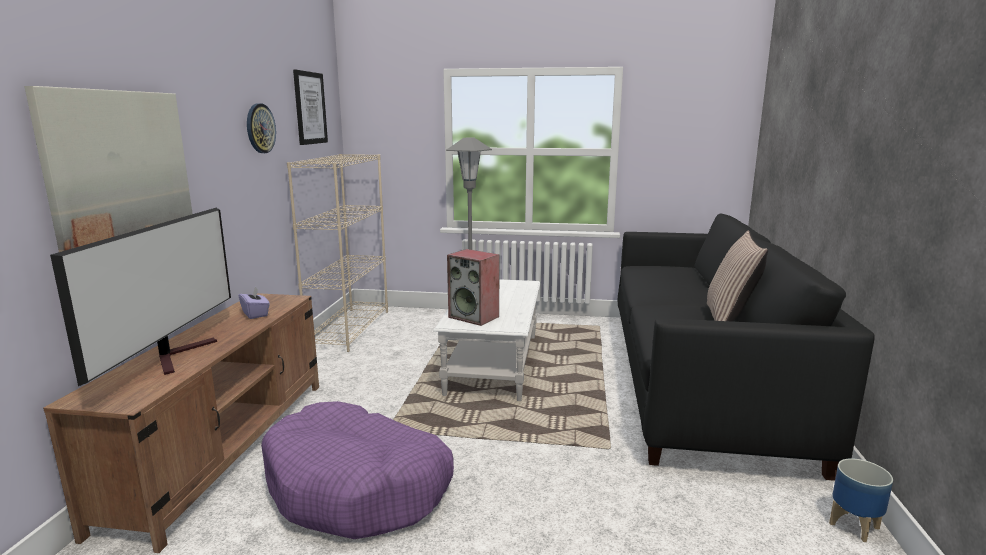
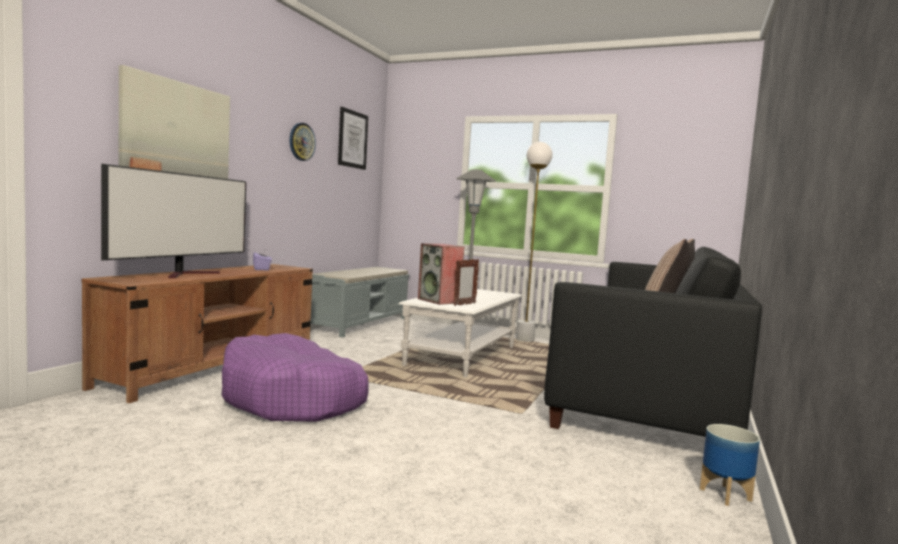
camera: 15 degrees right, 10 degrees down
beige bookcase [287,154,388,352] -> grey bench [310,267,410,338]
none -> picture frame [454,259,479,306]
none -> white floor lamp [516,142,553,342]

